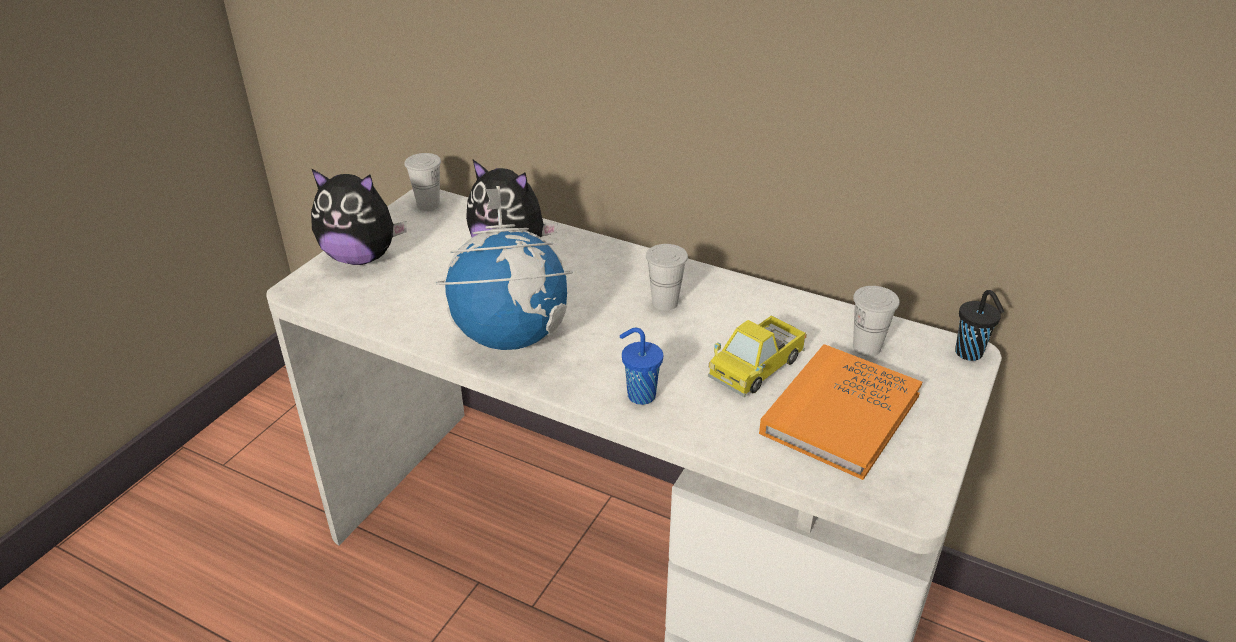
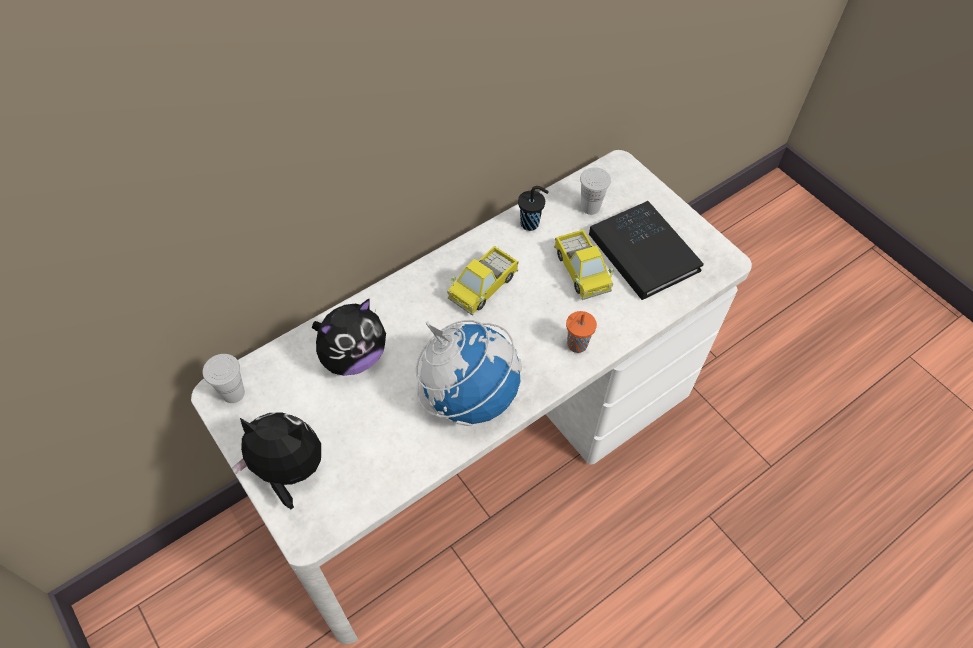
camera: 65 degrees left, 20 degrees up
plush toy [311,169,407,265] -> plush toy turned 120 degrees counterclockwise [231,412,321,509]
blue cup [620,328,663,405] -> orange cup [566,311,597,353]
white cup [646,244,688,311] -> toy truck [447,246,519,316]
orange book [759,344,922,480] -> black book [589,201,704,300]
black cup [955,290,1004,361] -> black cup moved to [518,186,549,231]

